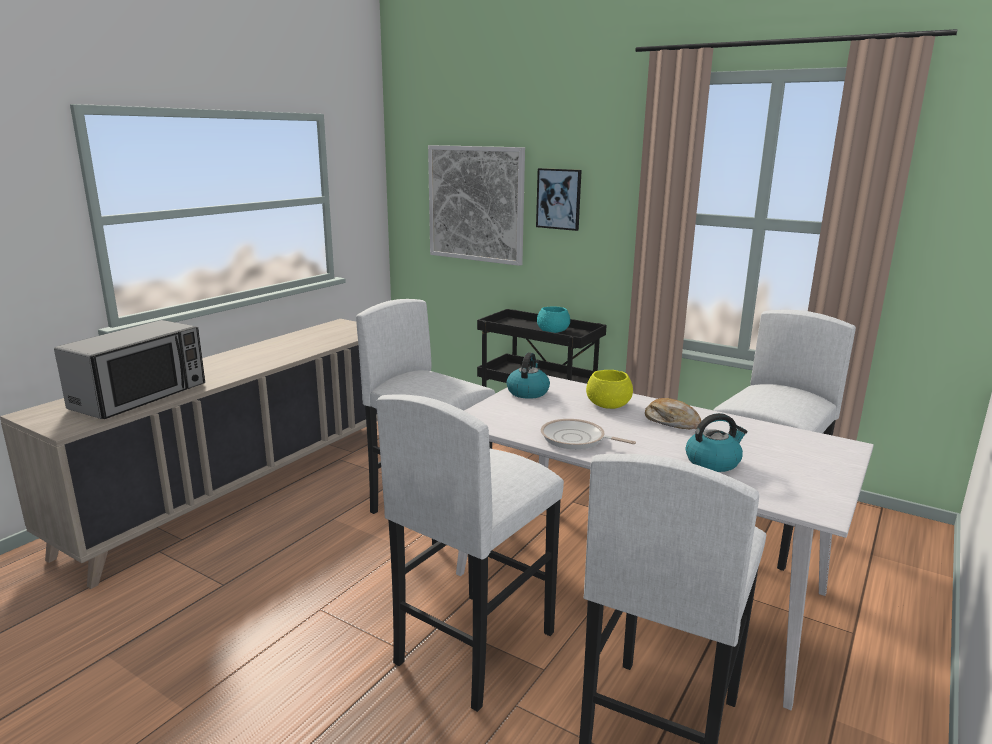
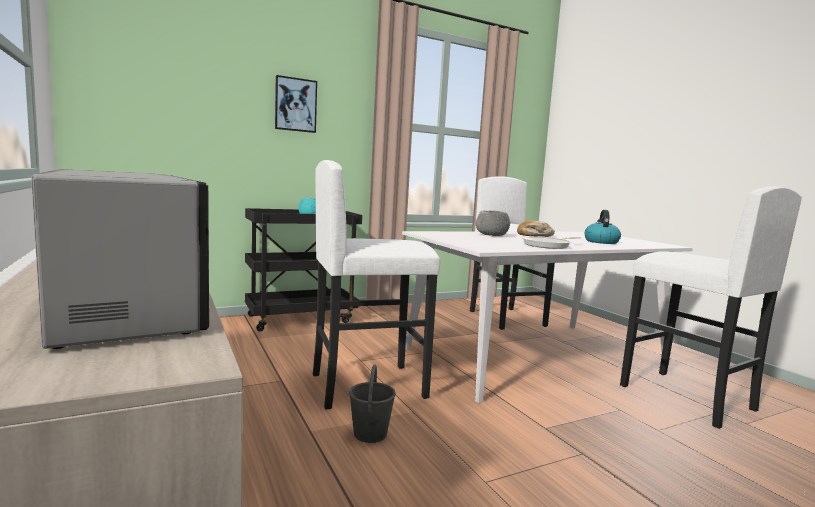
camera: 60 degrees left, 10 degrees down
white stool [376,394,564,712] -> none
picture [428,145,525,266] -> none
kettle [507,352,550,399] -> none
yellow bowl [586,370,633,409] -> grey bowl [476,210,510,236]
none -> grey bucket [349,365,396,443]

